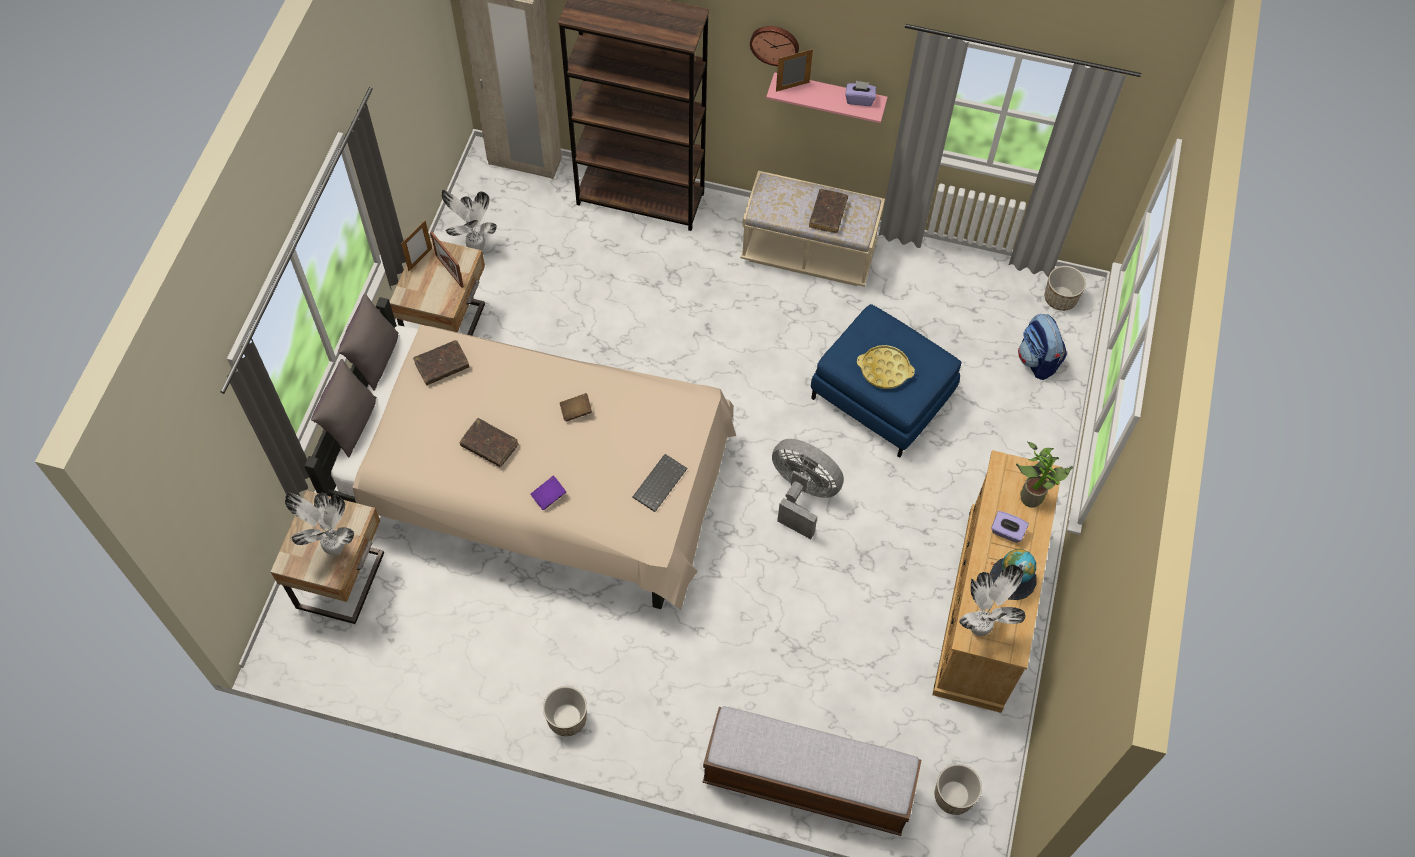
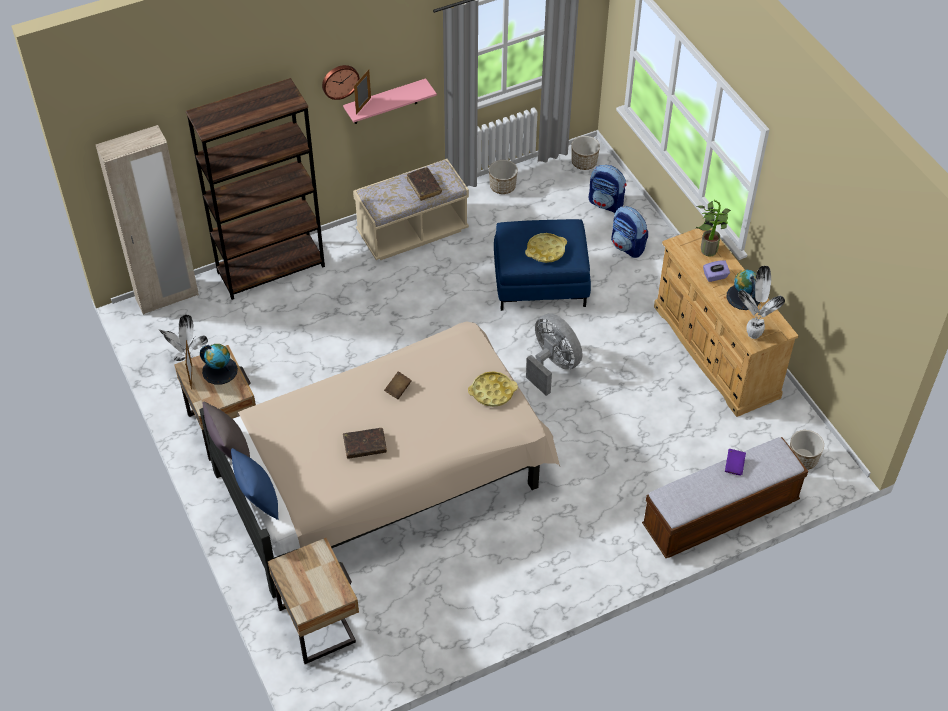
camera: 40 degrees left, 10 degrees down
potted plant [285,493,354,555] -> none
grey pillow [311,359,377,458] -> blue pillow [231,448,278,520]
brown book [413,340,469,385] -> none
picture frame [430,231,464,288] -> globe [200,344,238,385]
purple book [531,476,566,510] -> purple book moved to [725,449,746,476]
planter [543,686,587,736] -> planter moved to [489,160,518,194]
keyboard [633,454,687,512] -> yellow tray [468,372,518,407]
grey fan [772,439,844,539] -> grey fan turned 60 degrees clockwise [526,313,582,396]
purple tissue box [845,81,876,106] -> none
none -> backpack [611,206,648,258]

